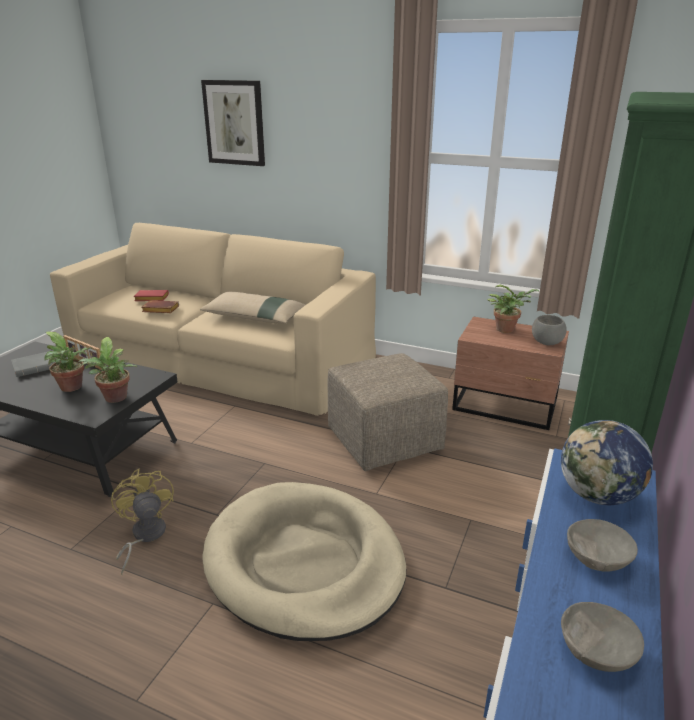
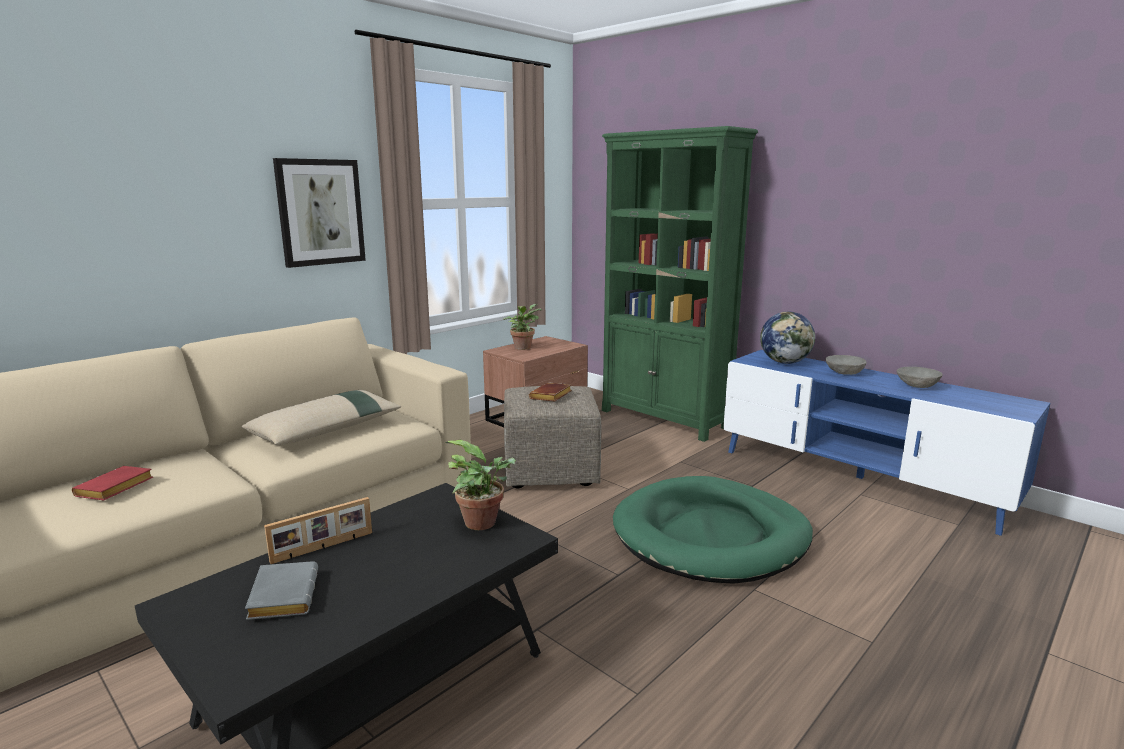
camera: 70 degrees left, 10 degrees down
potted plant [44,331,92,392] -> none
yellow fan [111,469,174,575] -> none
brown book [142,300,179,313] -> brown book moved to [529,382,572,401]
picture [201,80,265,166] -> picture moved to [273,158,366,268]
beige dog bed [202,482,406,641] -> green dog bed [613,476,813,584]
grey bowl [532,315,567,345] -> none

